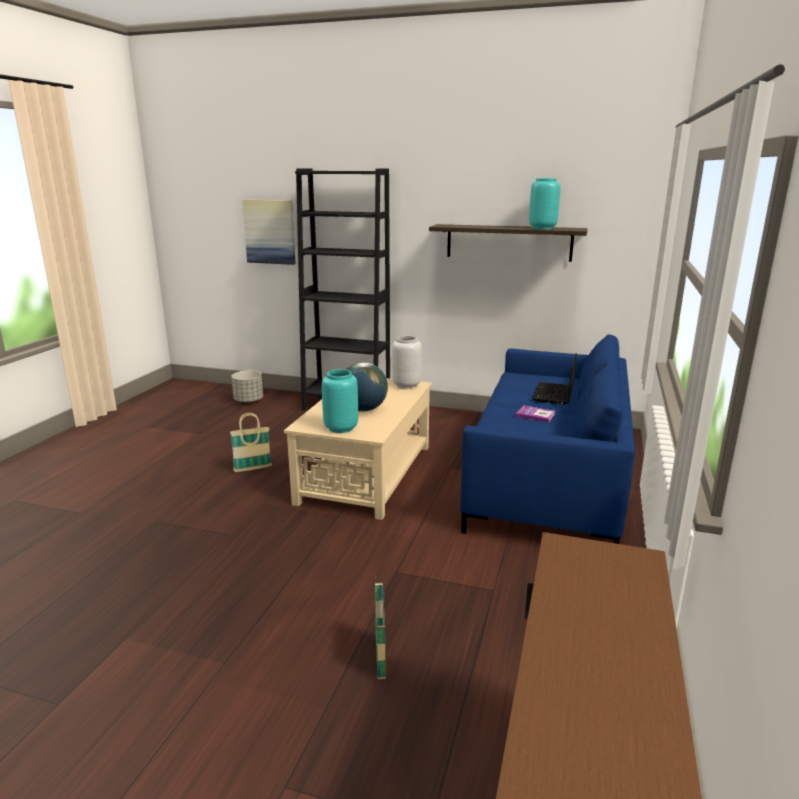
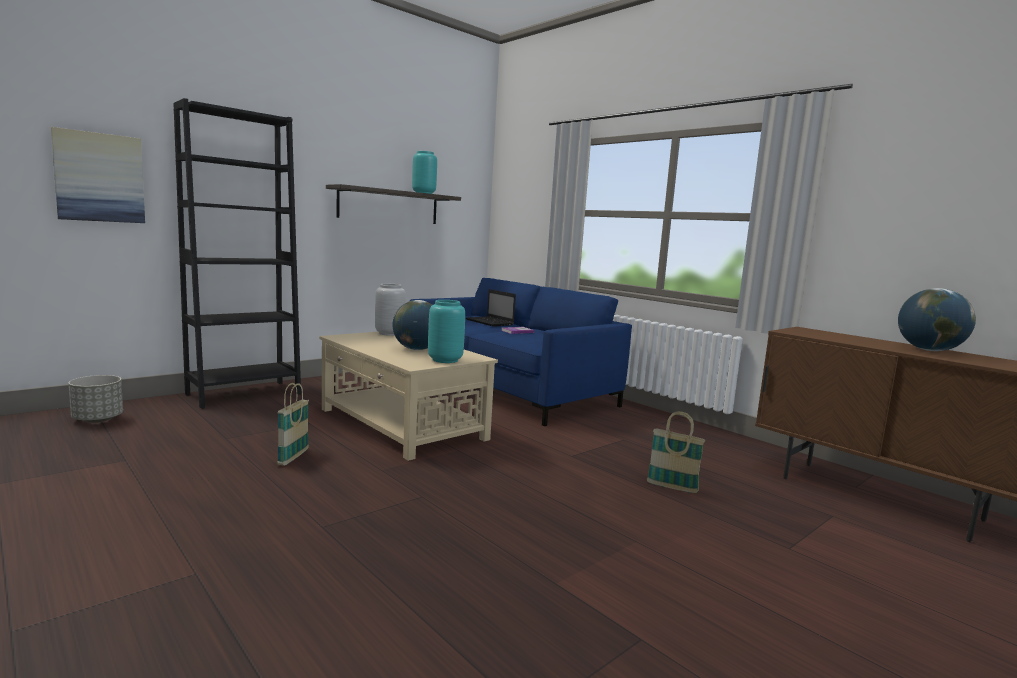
camera: 60 degrees left, 10 degrees down
none -> globe [898,288,976,351]

